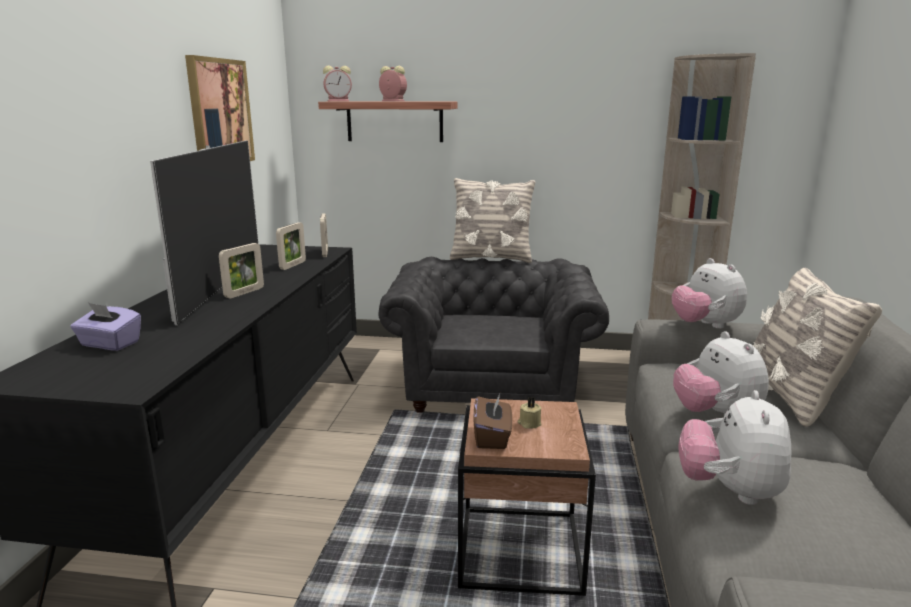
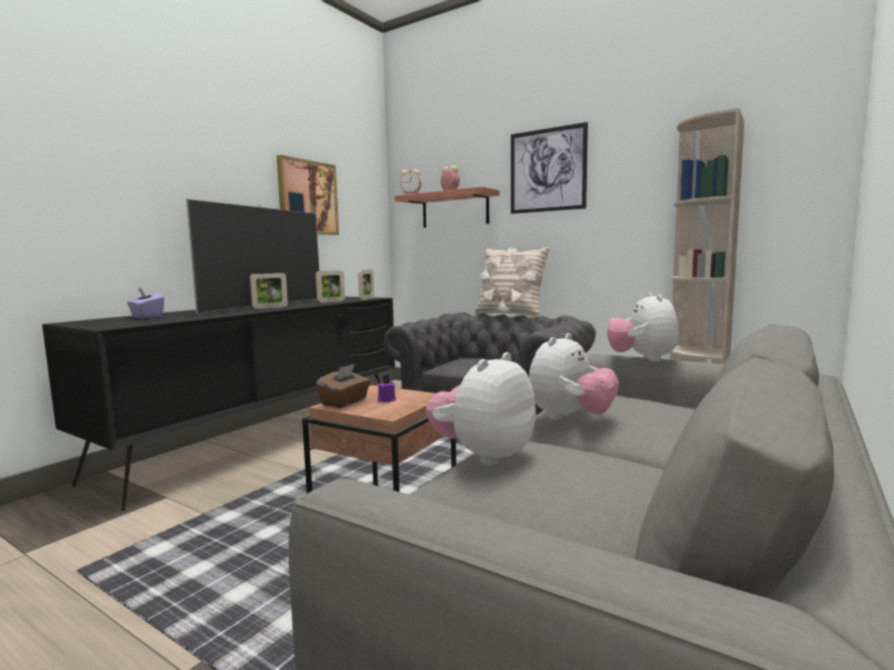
camera: 25 degrees right, 10 degrees down
beige candle [518,397,542,429] -> purple candle [378,375,396,402]
plush toy [673,331,769,415] -> plush toy turned 150 degrees counterclockwise [529,333,619,420]
beige pillow [752,268,882,427] -> none
none -> picture [511,122,588,214]

